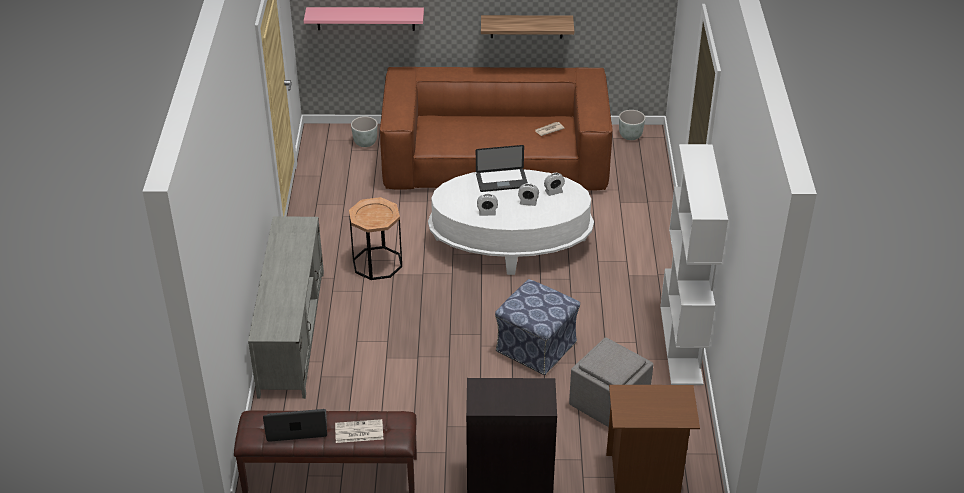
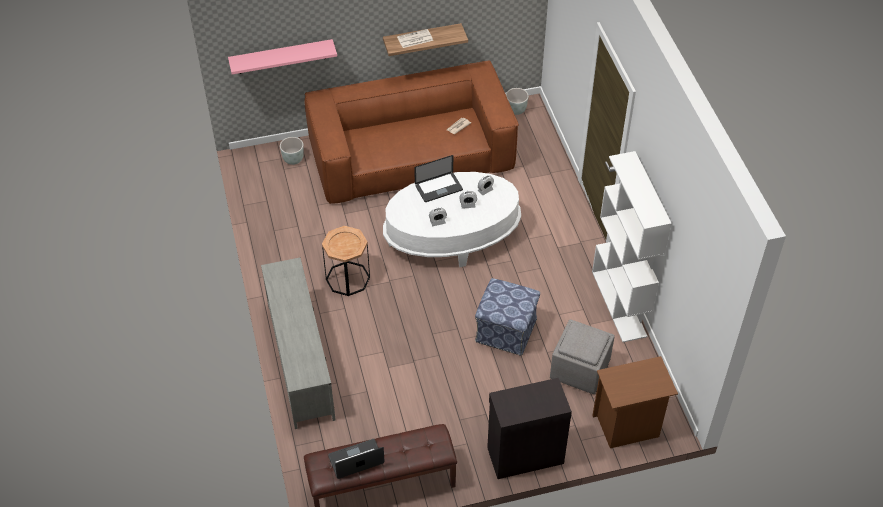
camera: 15 degrees left, 10 degrees up
newspaper [335,419,383,443] -> newspaper moved to [397,29,433,48]

